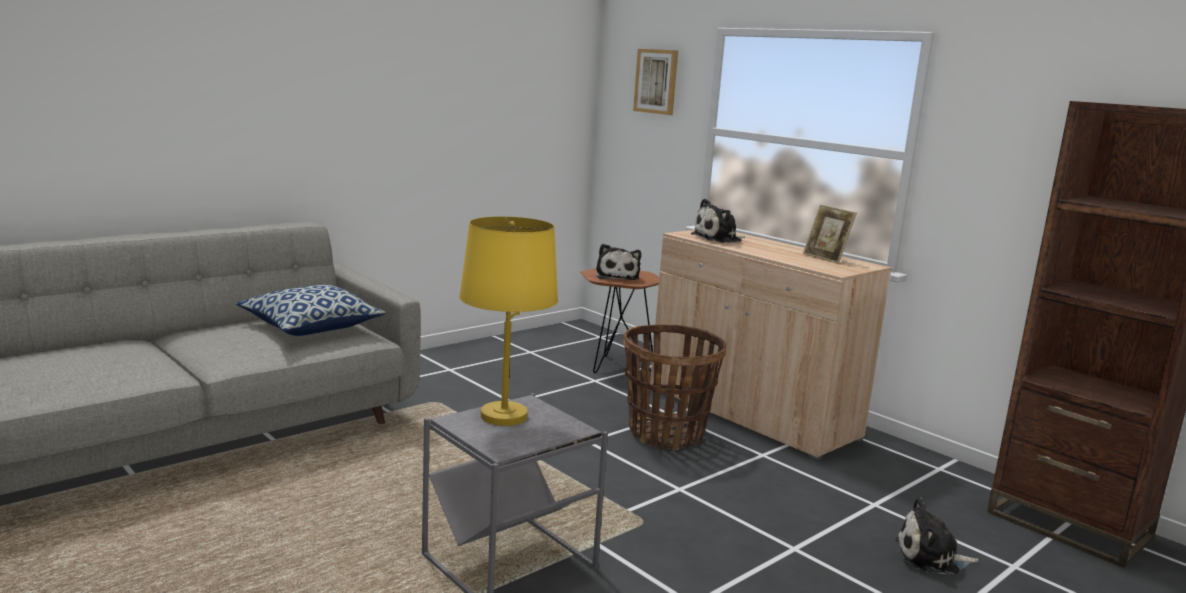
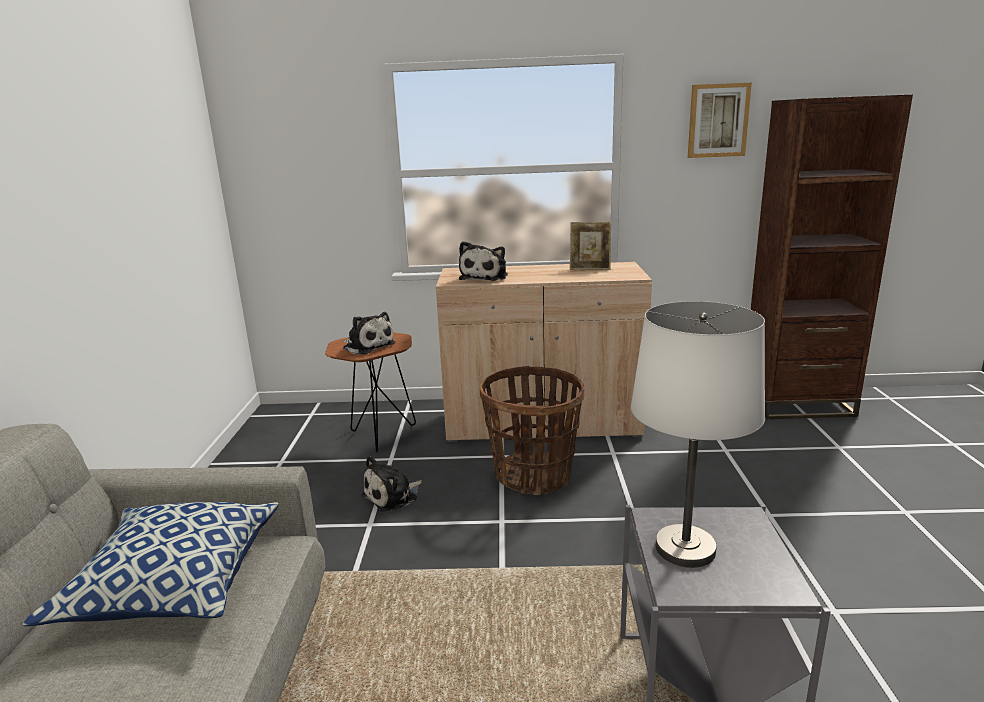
camera: 45 degrees left, 5 degrees up
yellow table lamp [459,216,558,426] -> white table lamp [631,301,765,568]
picture [633,49,678,115] -> picture moved to [688,83,752,158]
plush toy [895,498,979,575] -> plush toy moved to [362,456,422,512]

